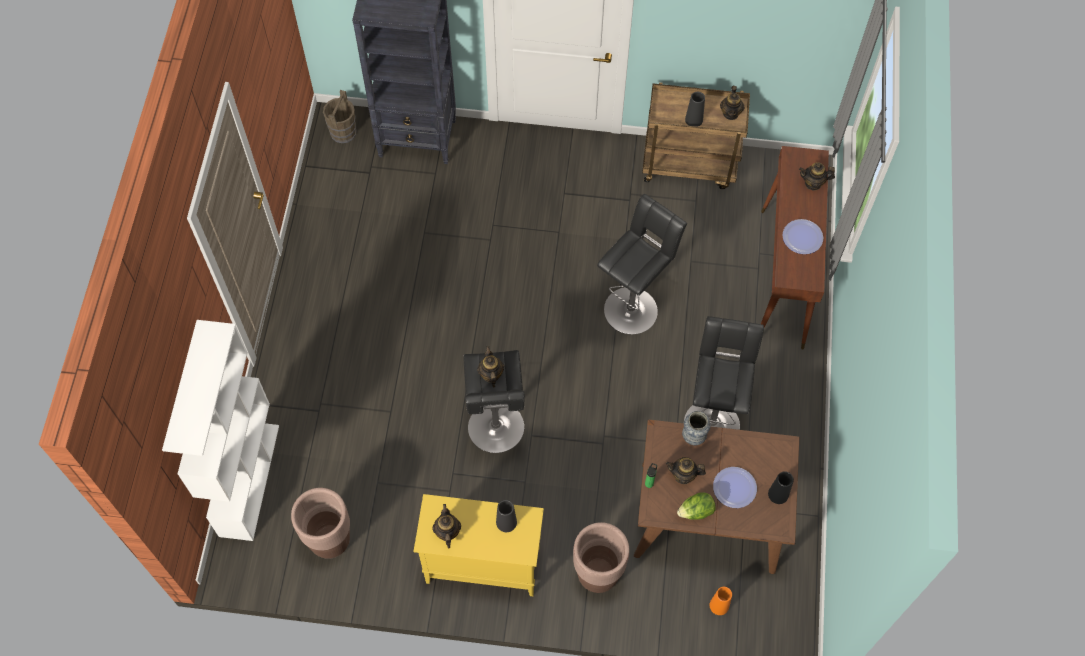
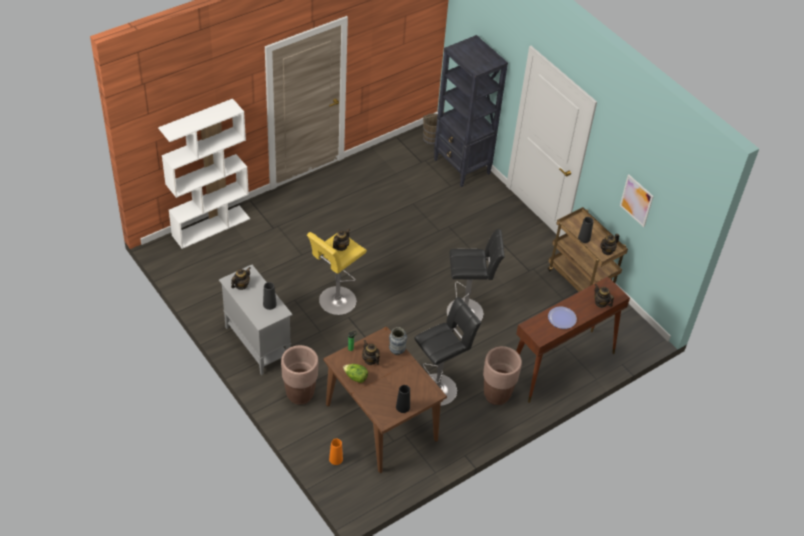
camera: 45 degrees right, 15 degrees down
brown planter [291,488,350,559] -> brown planter moved to [483,346,522,405]
yellow cabinet [414,494,544,596] -> grey cabinet [219,265,293,375]
black stool [464,350,525,453] -> yellow stool [307,232,367,315]
plate [713,467,757,508] -> none
none -> picture [620,174,654,227]

